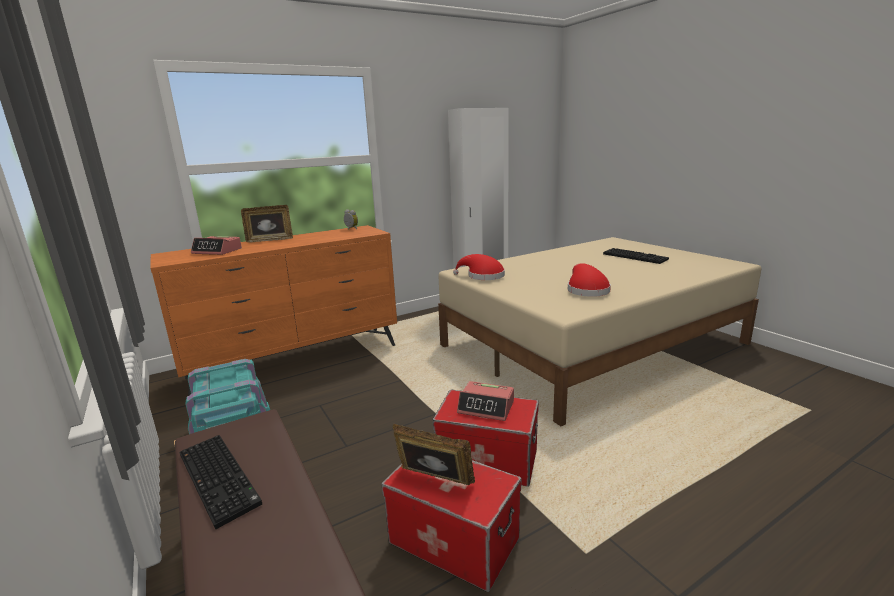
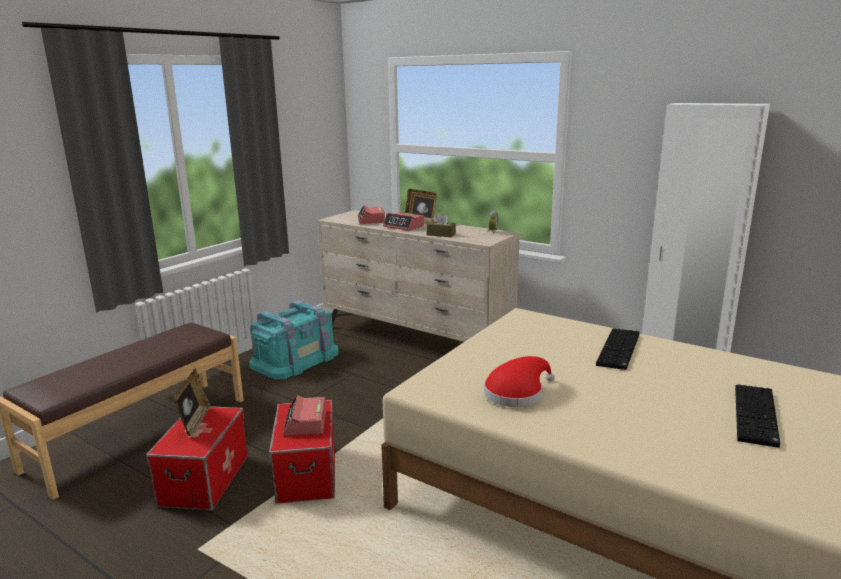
camera: 65 degrees right, 0 degrees up
orange dresser [150,225,397,396] -> beige dresser [317,210,520,342]
keyboard [179,435,262,529] -> keyboard moved to [596,328,640,370]
red hat [453,254,505,280] -> none
none -> alarm clock [383,212,424,231]
none -> brown tissue box [426,213,456,237]

